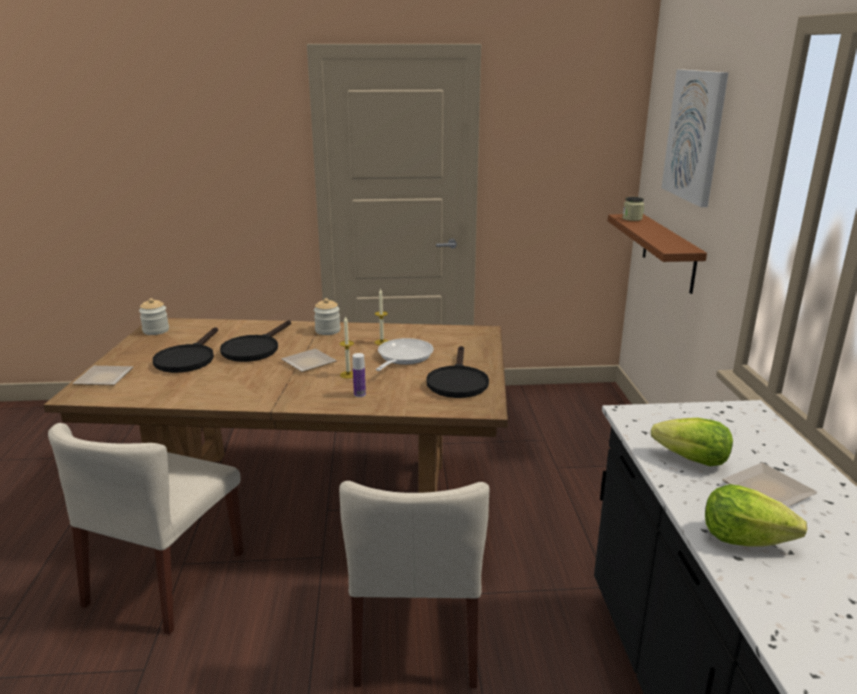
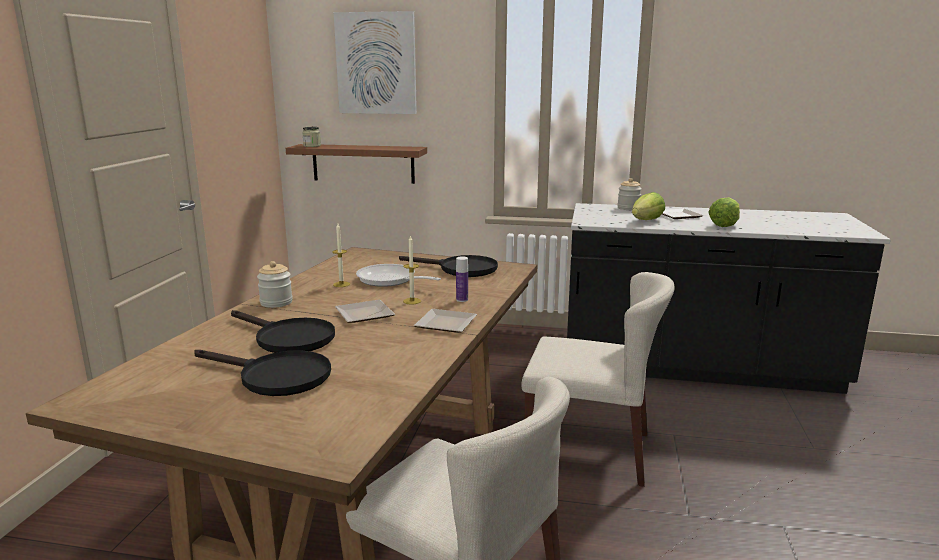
camera: 75 degrees left, 5 degrees down
plate [72,366,133,385] -> plate moved to [414,309,477,333]
jar [139,298,169,335] -> jar moved to [617,178,642,210]

